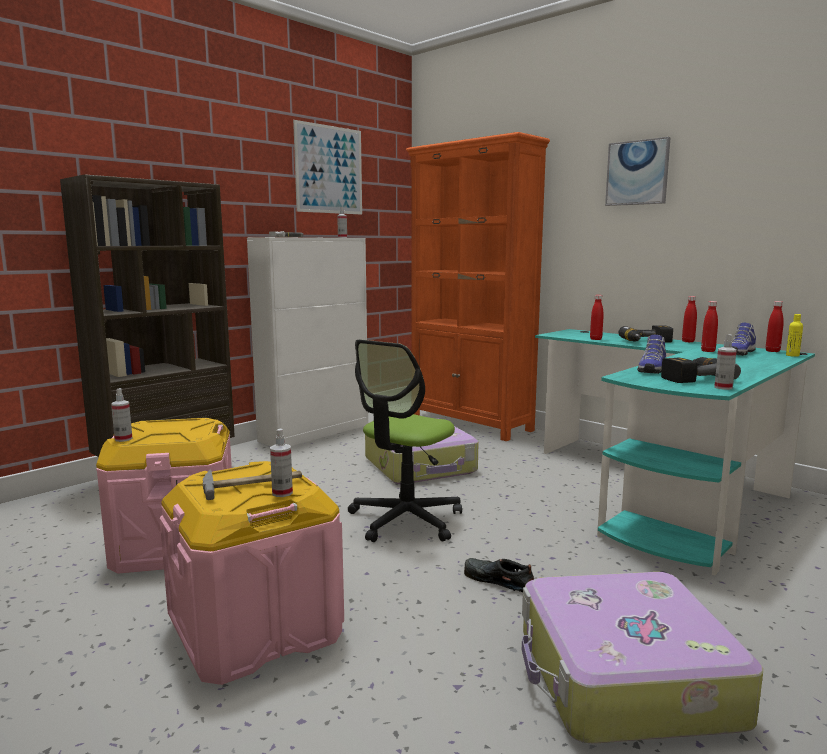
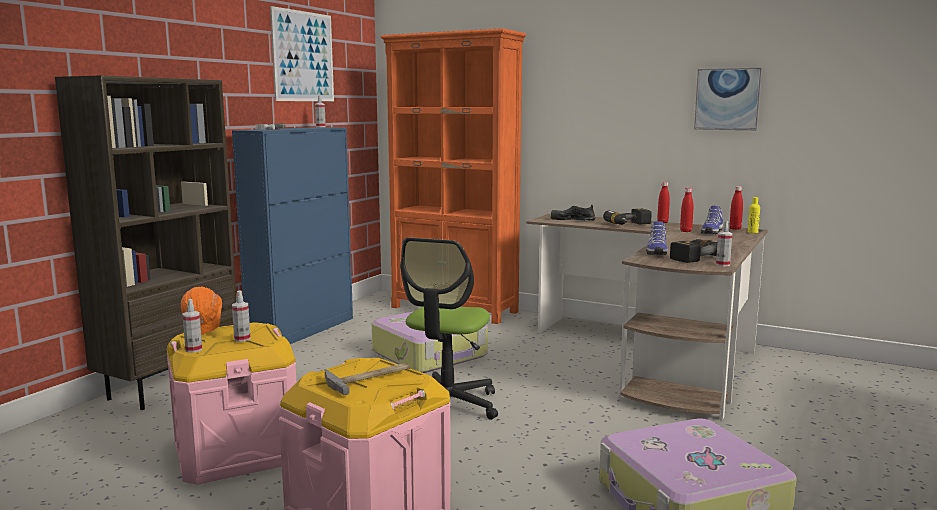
camera: 15 degrees left, 0 degrees up
white cabinet [247,237,368,446] -> blue cabinet [232,127,353,344]
spray bottle [270,429,293,497] -> spray bottle moved to [232,290,251,342]
black shoe [464,558,534,592] -> black shoe moved to [551,205,595,221]
turquoise desk [535,329,815,576] -> brown desk [526,213,768,421]
red bottle [590,295,603,340] -> none
picture [605,137,671,206] -> picture moved to [694,68,762,130]
none -> orange hard hat [181,286,222,335]

